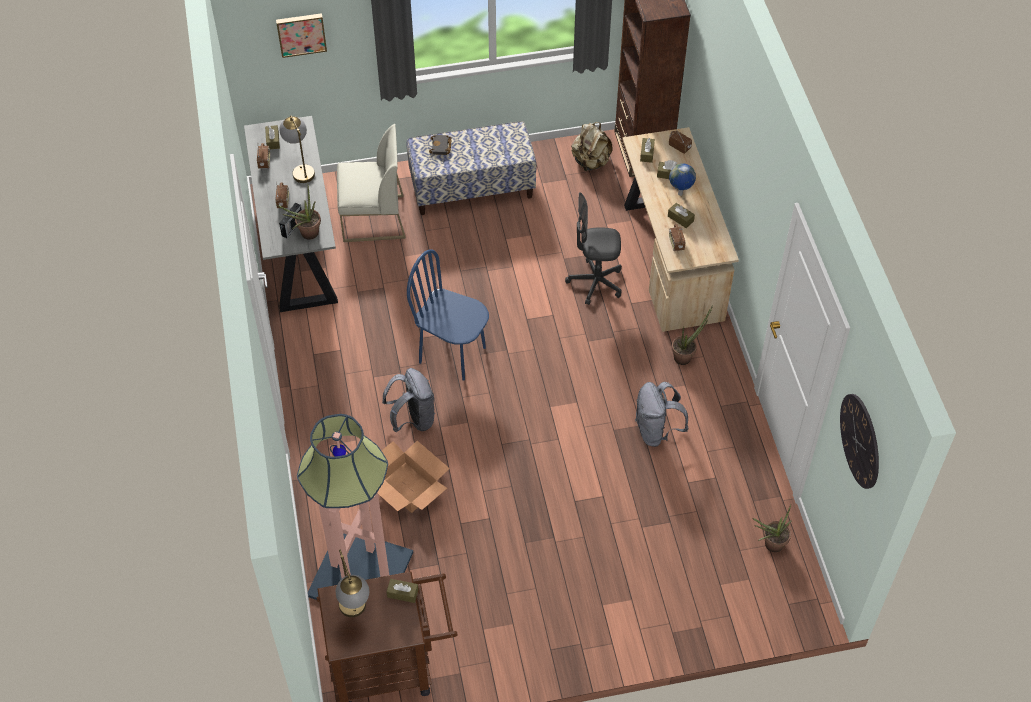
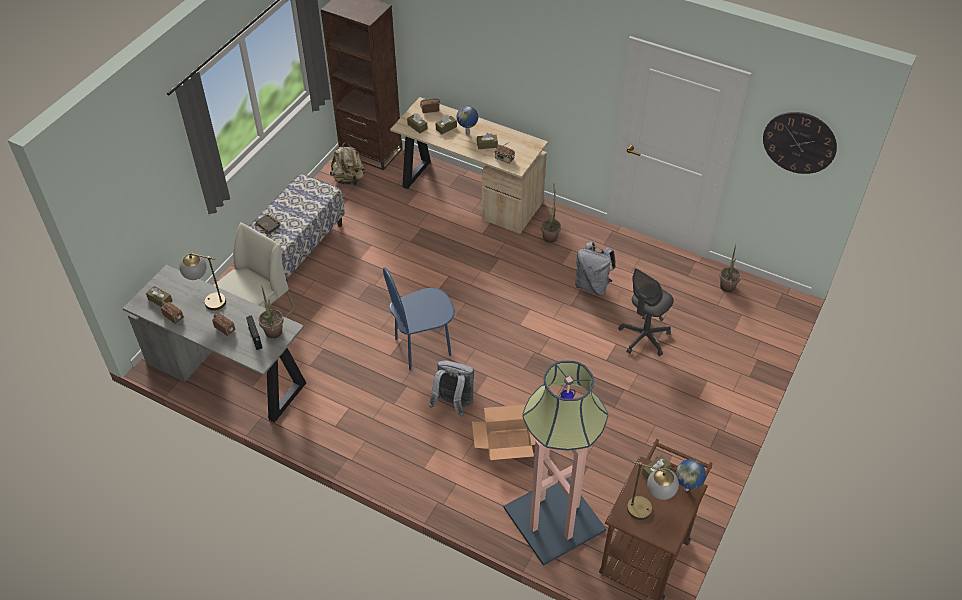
camera: 50 degrees left, 5 degrees down
picture [276,13,327,58] -> none
grey office chair [565,192,622,305] -> grey office chair moved to [618,268,674,356]
none -> globe [676,459,706,491]

